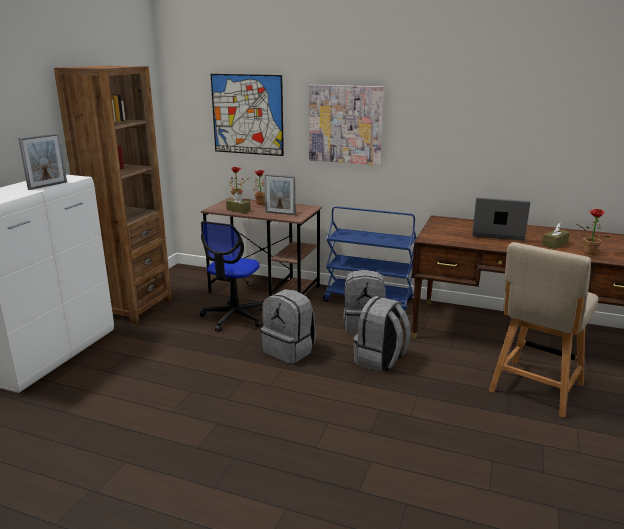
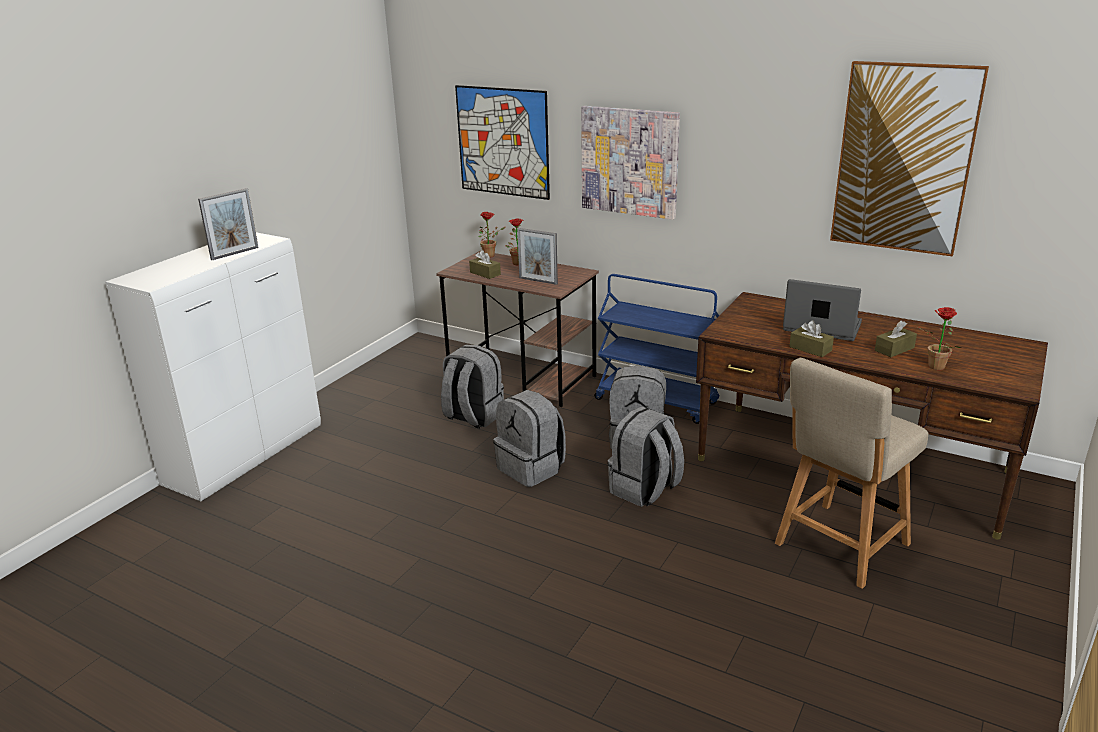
camera: 10 degrees right, 5 degrees up
brown bookcase [54,66,172,324] -> none
office chair [199,221,264,332] -> grey backpack [441,345,504,429]
none -> brown tissue box [789,320,834,357]
none -> picture [830,61,989,256]

